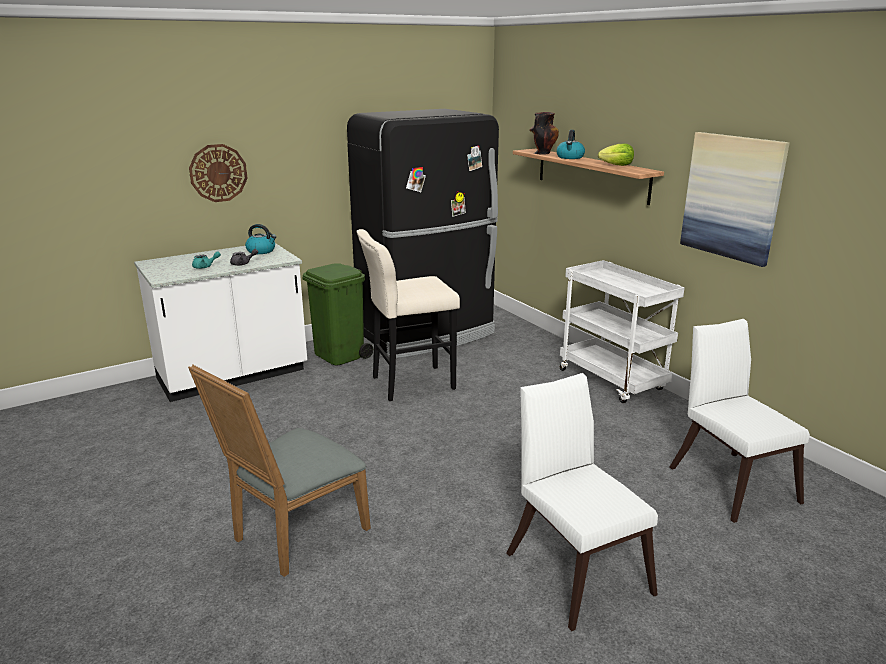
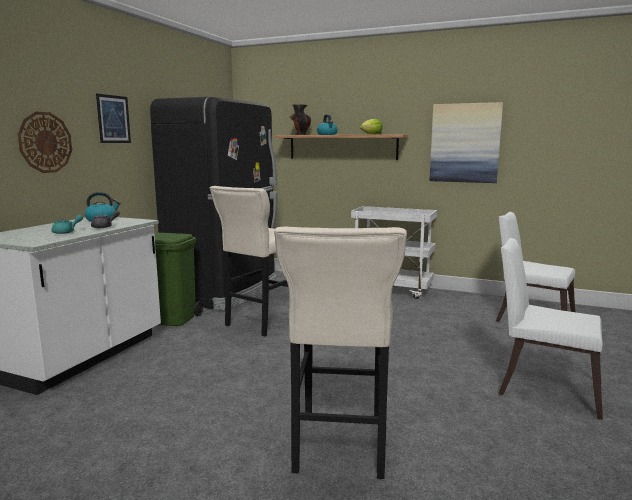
camera: 35 degrees left, 10 degrees down
grey chair [188,364,371,577] -> beige stool [274,227,407,479]
none -> picture [96,94,131,143]

